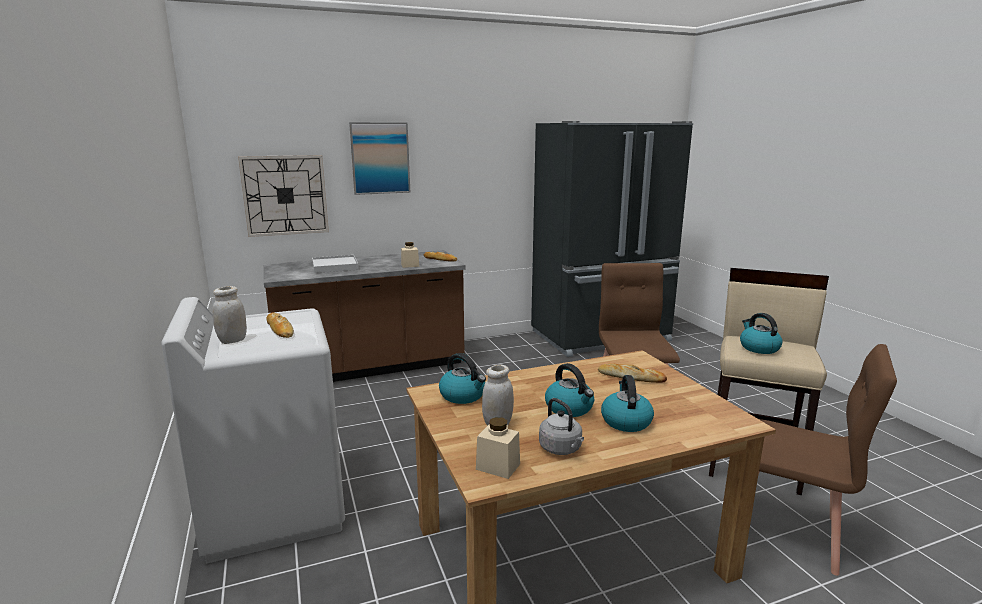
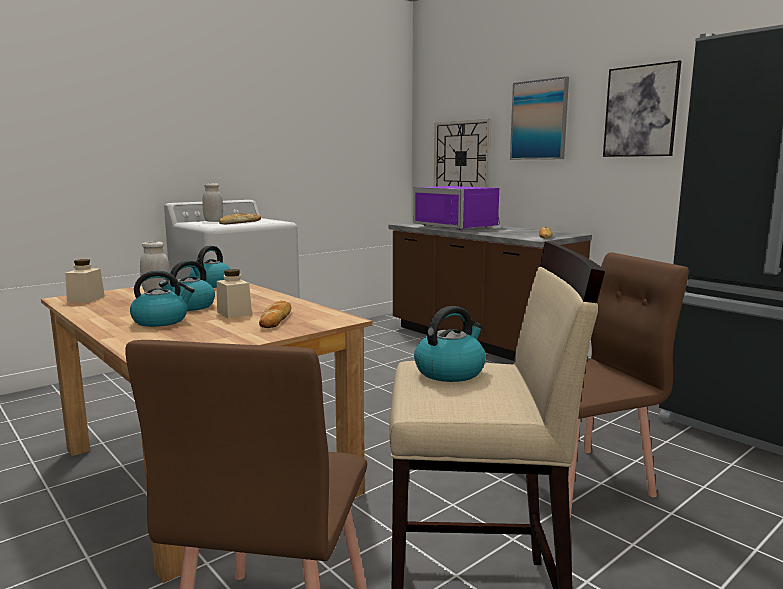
camera: 70 degrees right, 5 degrees down
white tray [312,255,359,273] -> purple microwave [413,186,500,230]
beige jar [401,242,419,268] -> beige jar moved to [217,269,252,318]
grey kettle [539,398,584,455] -> none
none -> picture [603,60,681,157]

